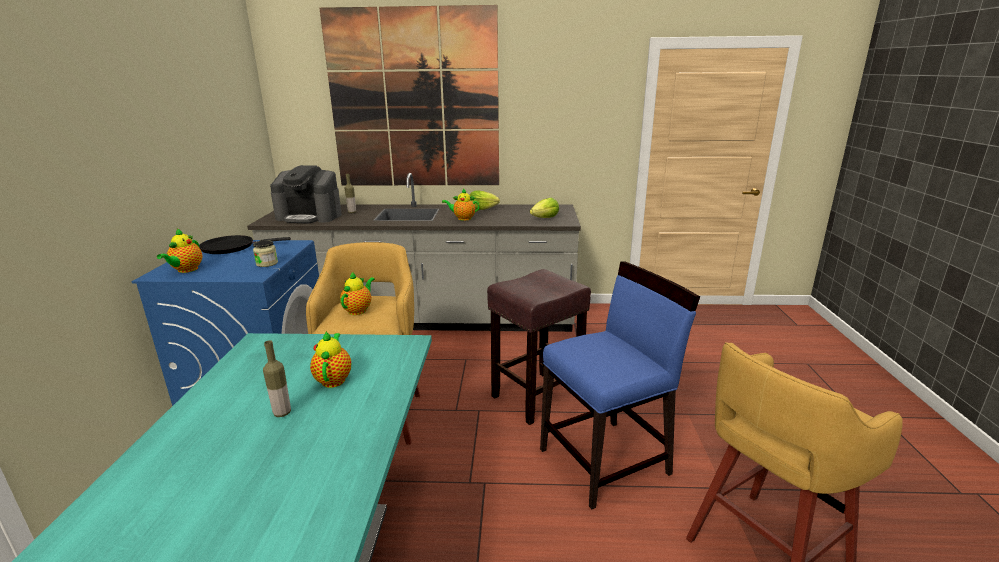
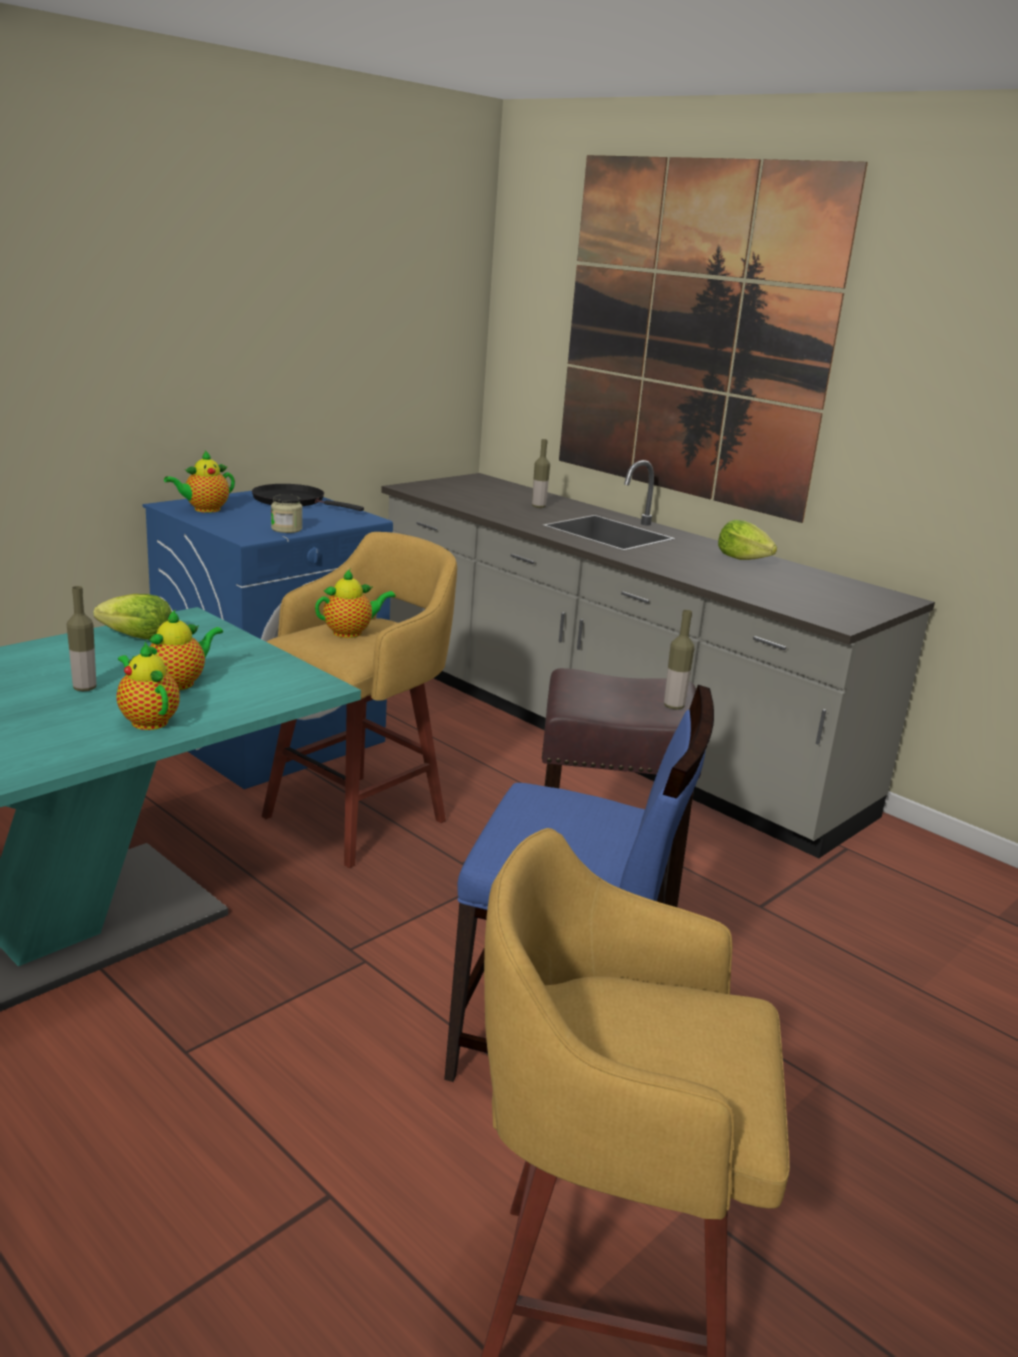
camera: 40 degrees right, 0 degrees up
coffee machine [270,165,342,223] -> none
teapot [442,188,480,221] -> teapot moved to [117,642,180,730]
lettuce [530,198,559,218] -> lettuce moved to [94,594,172,640]
none -> bottle [664,610,694,710]

